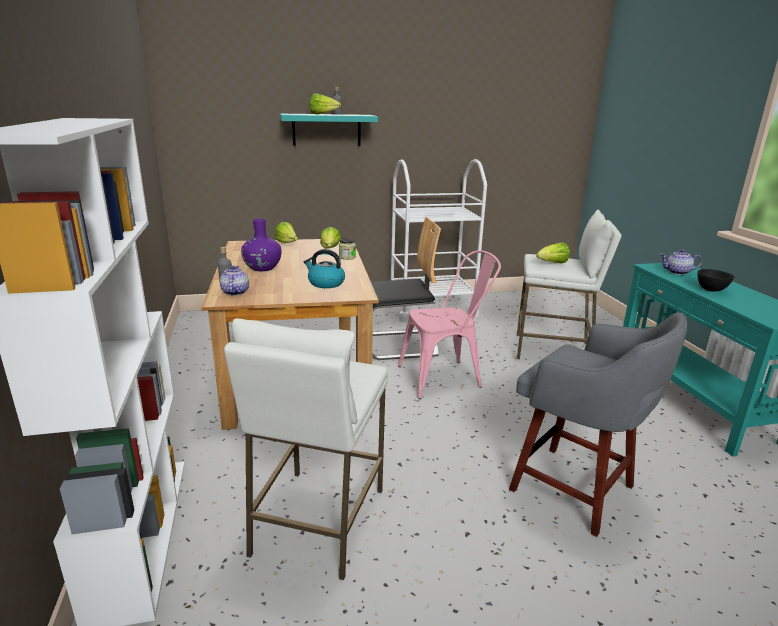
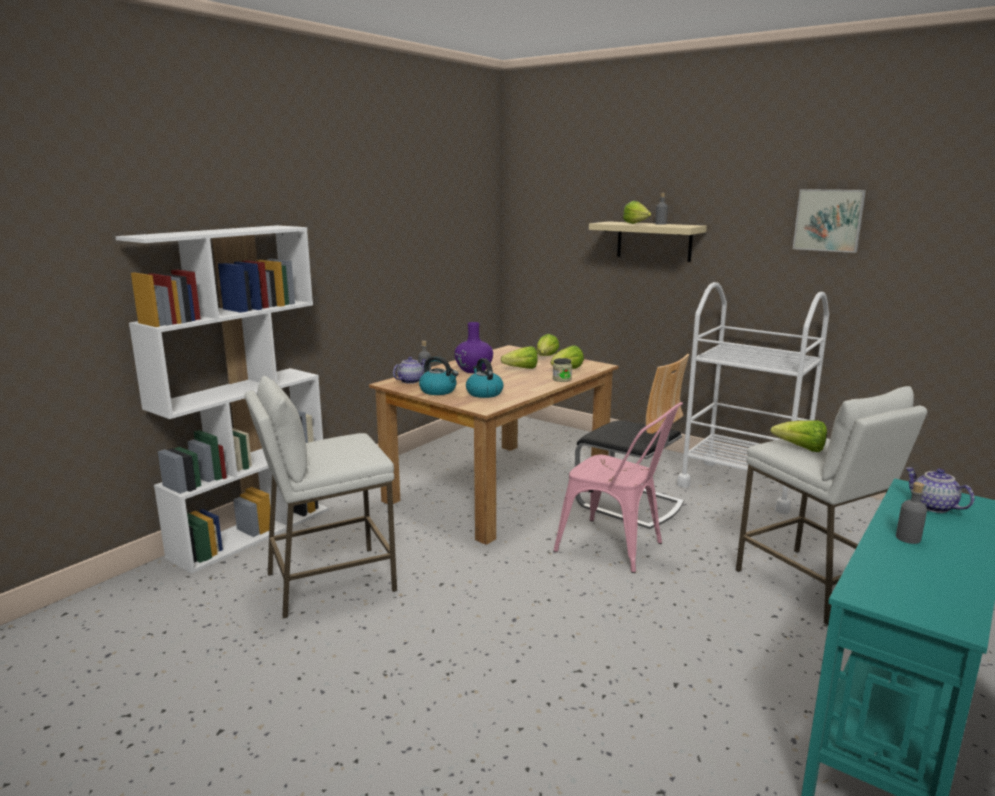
camera: 50 degrees right, 5 degrees down
turquoise shelf [280,114,378,146] -> beige shelf [589,221,707,262]
grey stool [509,312,687,537] -> none
black bowl [697,269,734,292] -> grey bottle [896,482,927,544]
none -> kettle [419,356,459,395]
none -> lettuce [501,346,538,369]
none -> picture [793,189,866,253]

